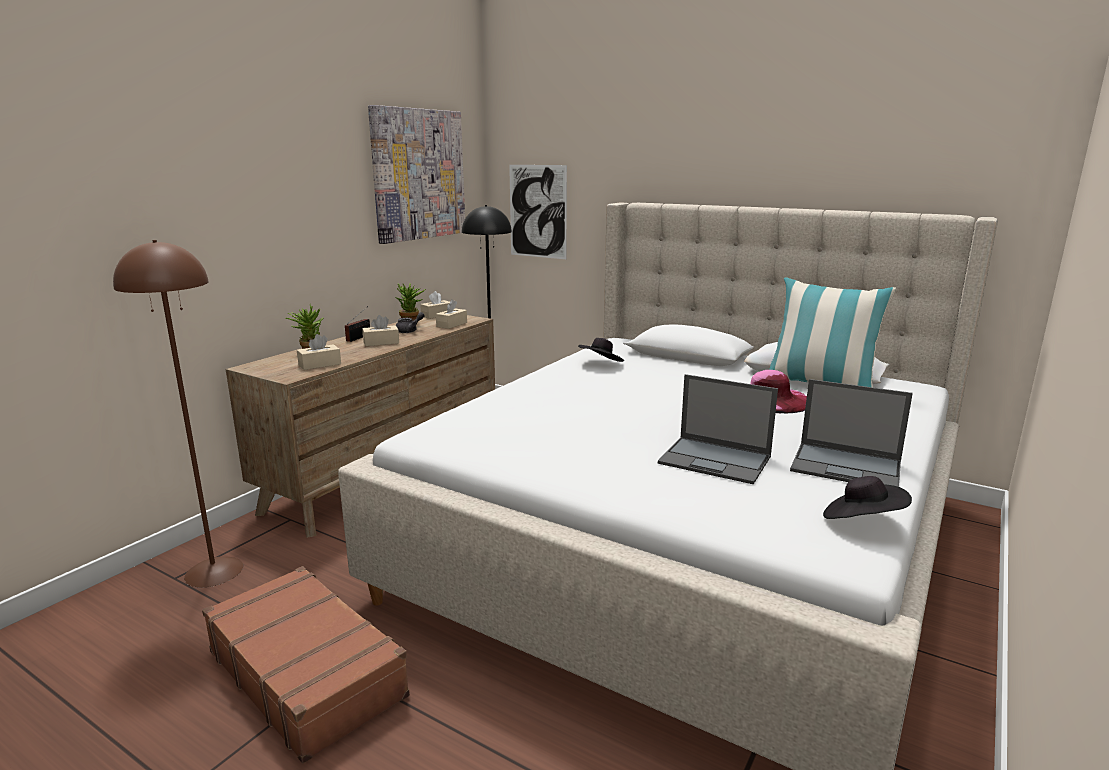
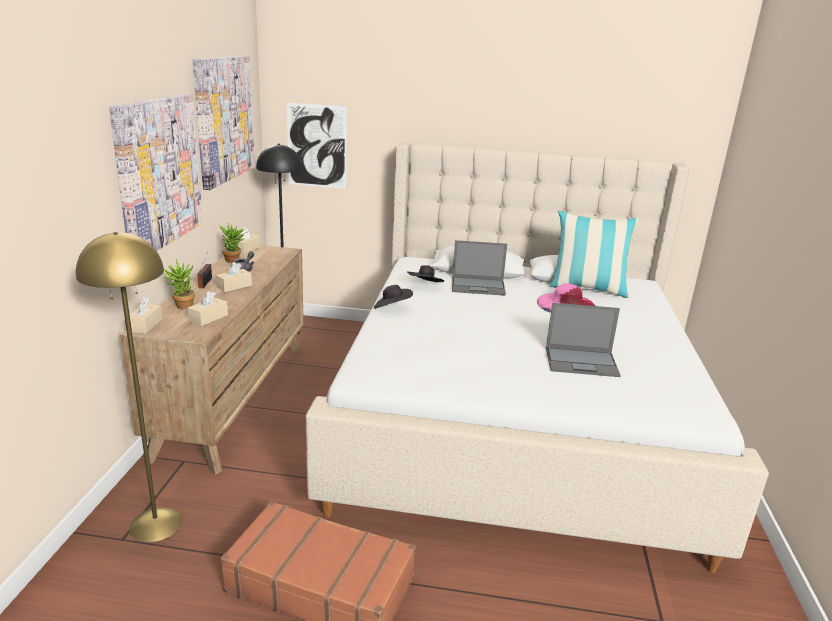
camera: 25 degrees left, 5 degrees up
brown floor lamp [113,240,243,587] -> yellow floor lamp [76,231,182,542]
beige tissue box [436,299,467,329] -> beige tissue box moved to [130,297,162,334]
laptop [790,379,913,487] -> laptop moved to [452,240,507,296]
black hat [823,476,912,519] -> black hat moved to [374,285,413,309]
none -> picture [109,93,203,251]

